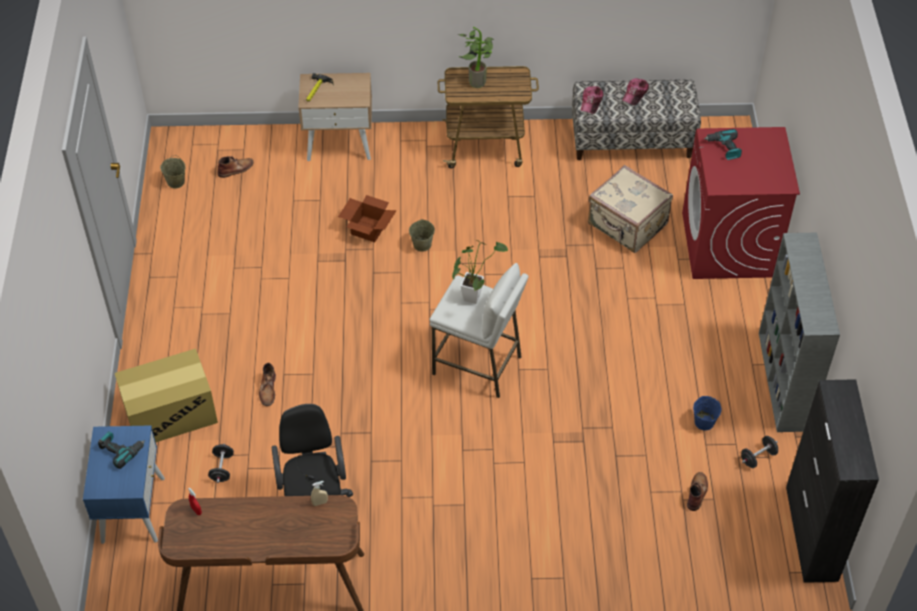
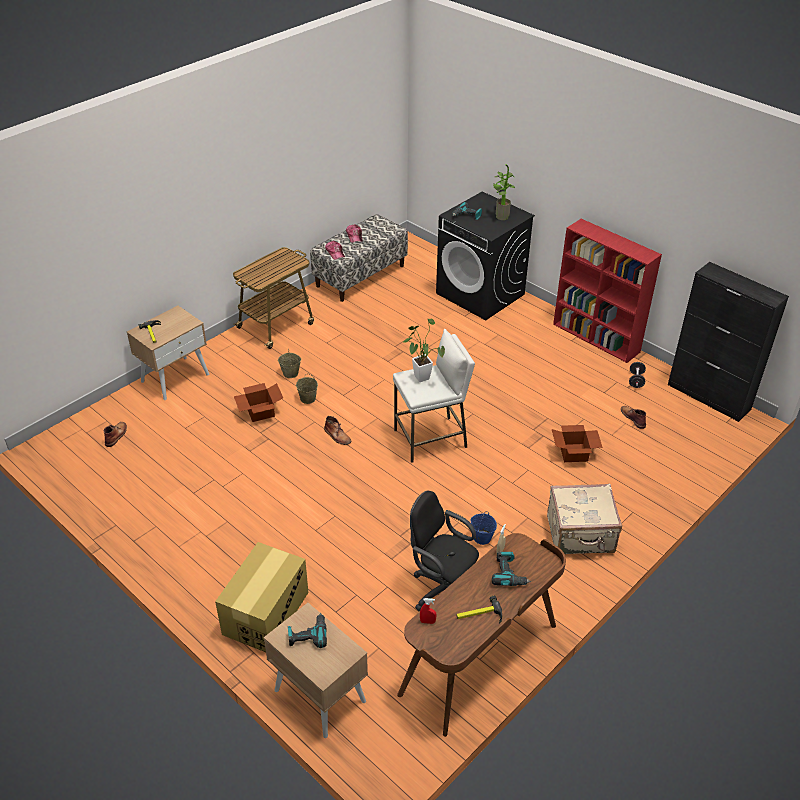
camera: 45 degrees left, 10 degrees down
blue nightstand [83,425,165,544] -> beige nightstand [264,603,368,738]
beige bucket [160,155,186,188] -> beige bucket moved to [278,352,302,378]
black dumbbell [208,444,234,483] -> none
brown boot [259,363,276,406] -> brown boot moved to [324,416,351,445]
potted plant [458,27,494,88] -> potted plant moved to [493,164,515,220]
beige suitcase [588,165,673,253] -> beige suitcase moved to [547,484,622,554]
red washing machine [682,127,800,279] -> black washing machine [436,191,535,320]
blue bucket [693,396,721,430] -> blue bucket moved to [470,511,497,545]
grey bookcase [759,233,840,432] -> red bookcase [553,219,662,363]
none -> hammer [456,596,502,624]
none -> power drill [492,551,531,586]
none -> cardboard box [552,425,603,462]

